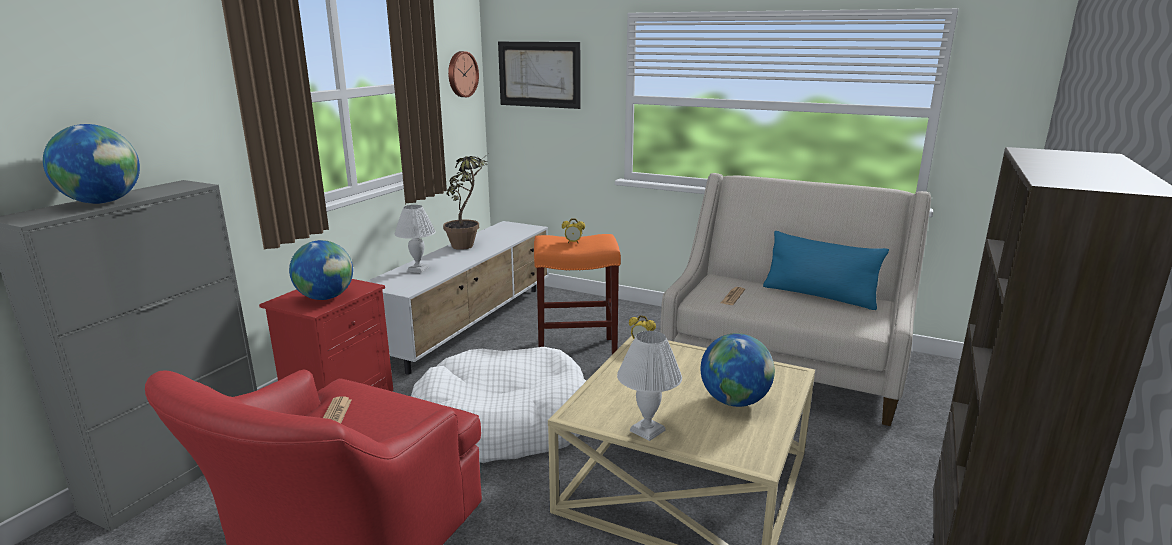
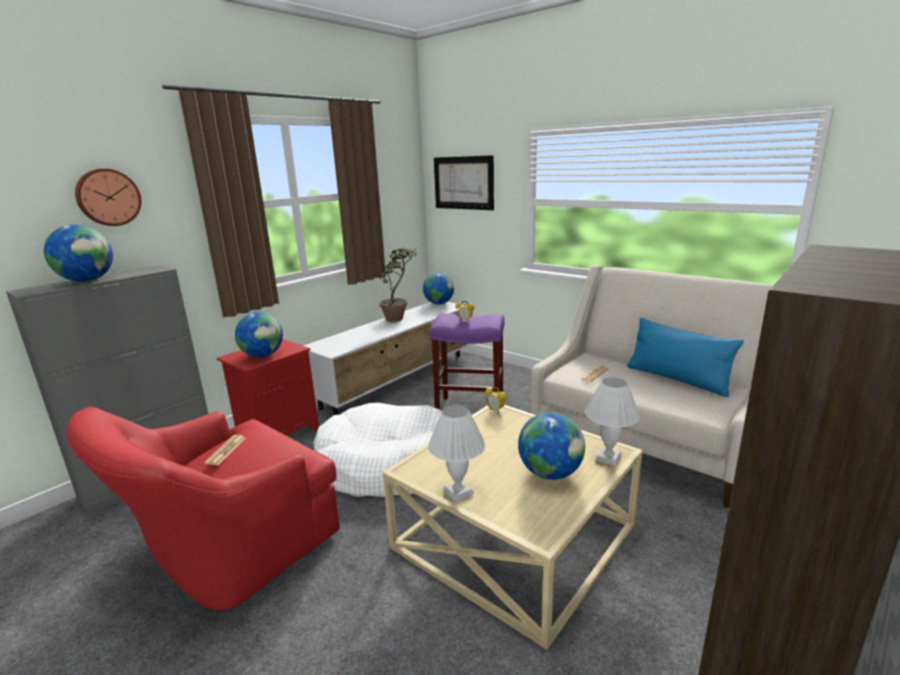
camera: 15 degrees right, 0 degrees up
white table lamp [395,205,436,273] -> white table lamp moved to [585,377,640,466]
wall clock [448,51,479,97] -> wall clock moved to [75,168,141,226]
orange stool [534,234,621,355] -> purple stool [430,313,505,410]
none -> globe [423,273,454,304]

